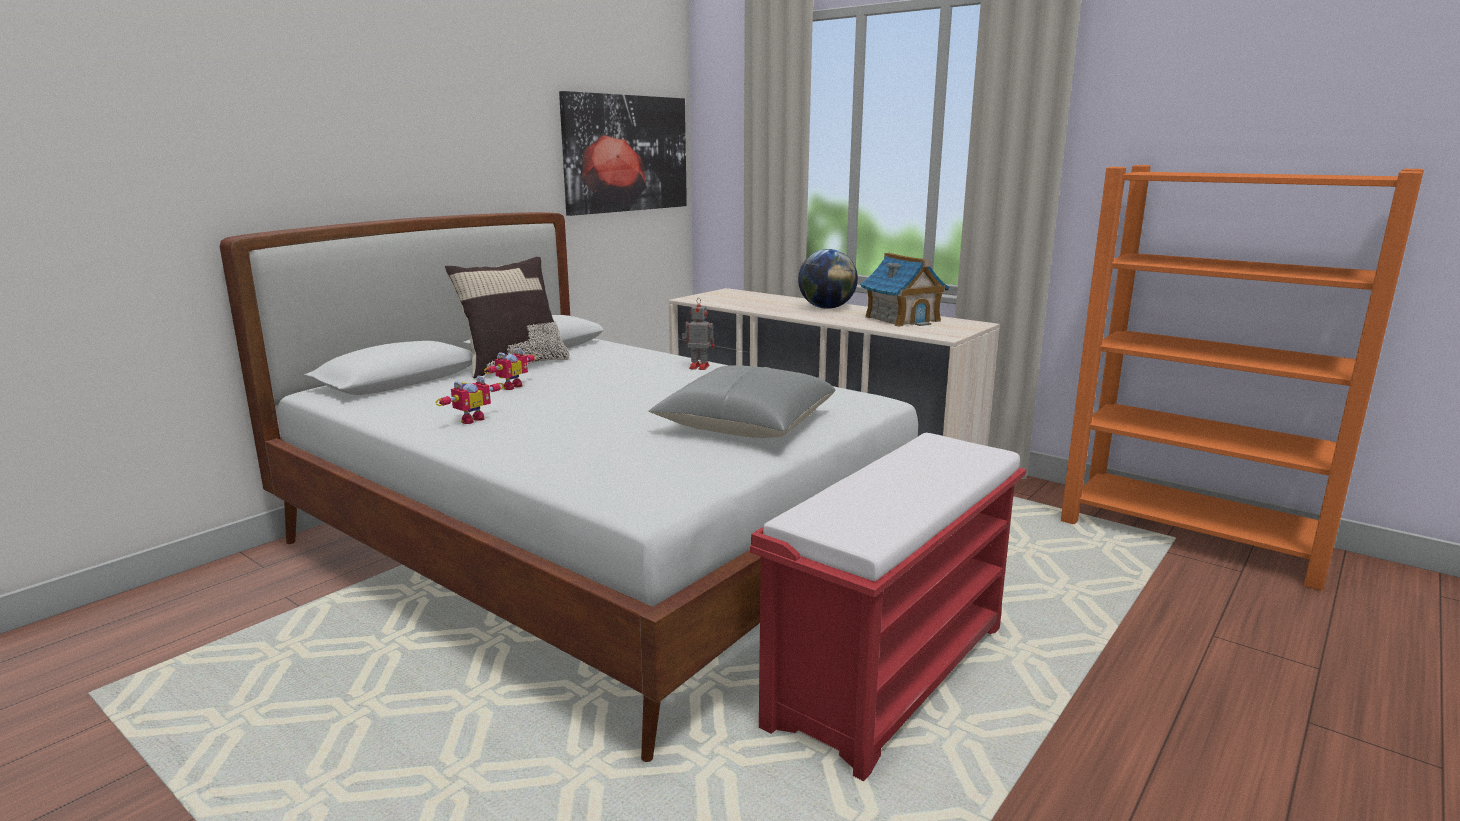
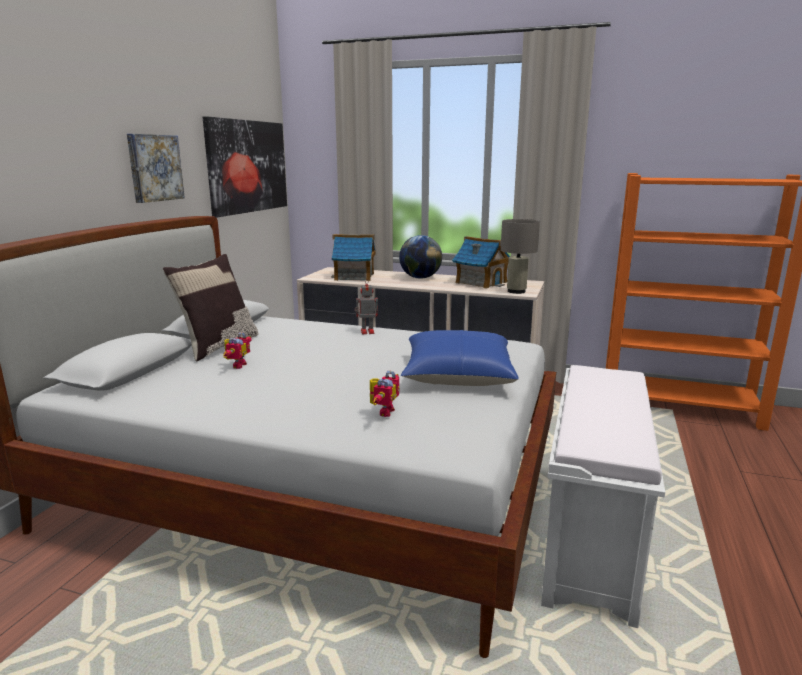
camera: 20 degrees left, 0 degrees up
toy robot [435,376,504,424] -> toy robot moved to [370,371,400,417]
grey pillow [648,365,836,438] -> blue pillow [401,330,519,386]
red bench [750,433,1026,781] -> white bench [541,365,665,628]
none -> picture [127,134,185,203]
none -> toy house [331,234,376,281]
none -> grey table lamp [501,219,540,294]

